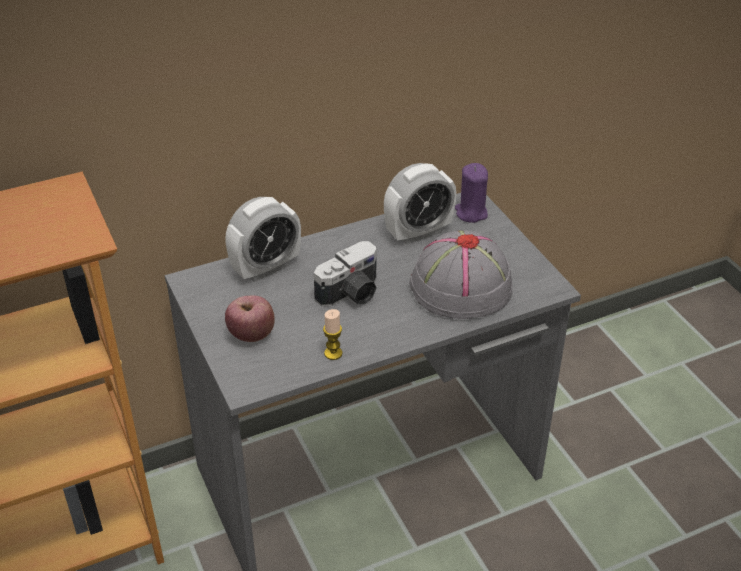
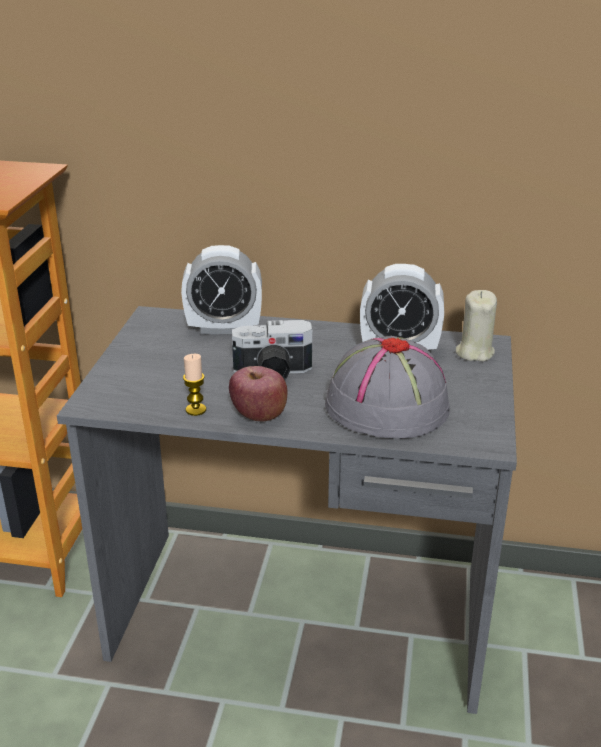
camera: 35 degrees right, 10 degrees down
apple [225,295,275,342] -> apple moved to [229,366,287,422]
purple candle [455,163,488,223] -> beige candle [456,290,497,361]

